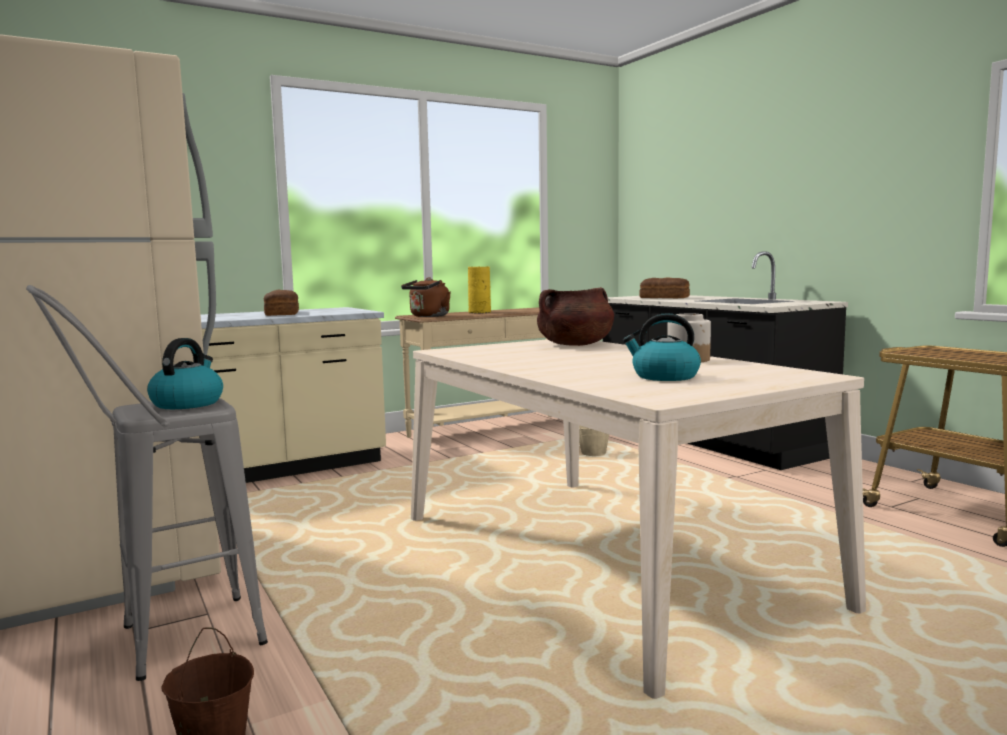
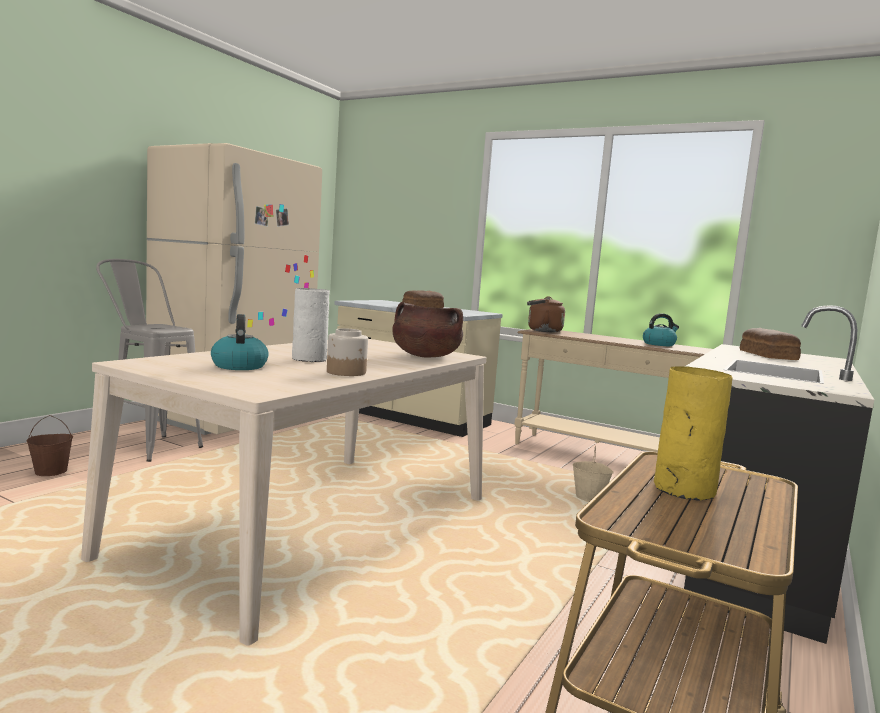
camera: 60 degrees right, 0 degrees up
kettle [147,338,223,409] -> kettle moved to [643,313,679,346]
yellow vase [468,266,491,314] -> yellow vase moved to [654,366,733,501]
none -> white vase [292,288,330,362]

